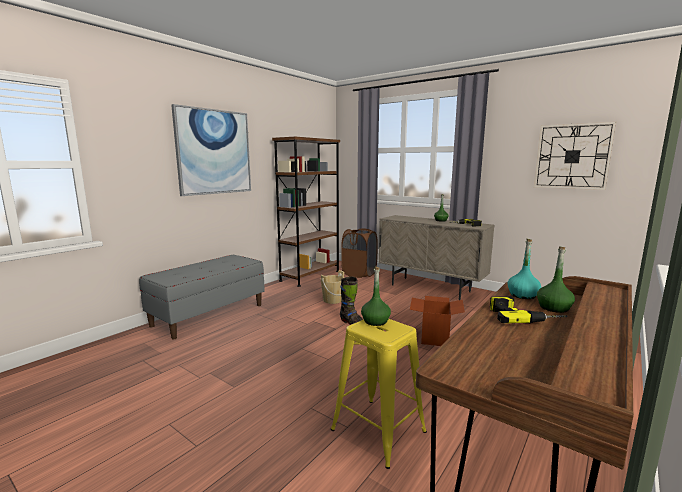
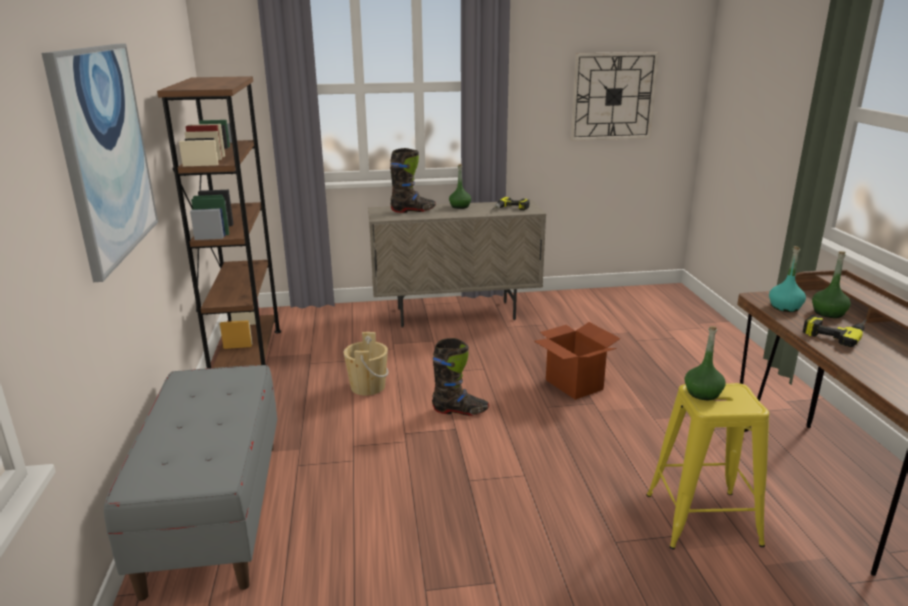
camera: 45 degrees left, 10 degrees up
brown laundry basket [341,228,378,278] -> none
none -> black boot [390,148,436,213]

